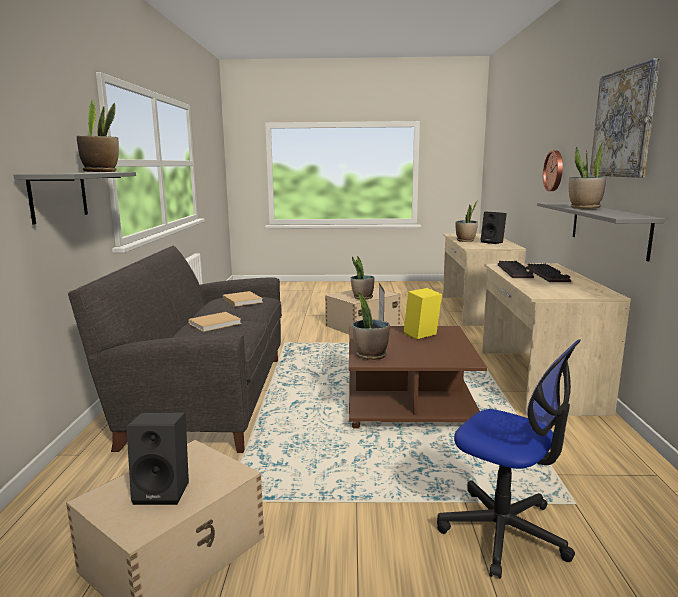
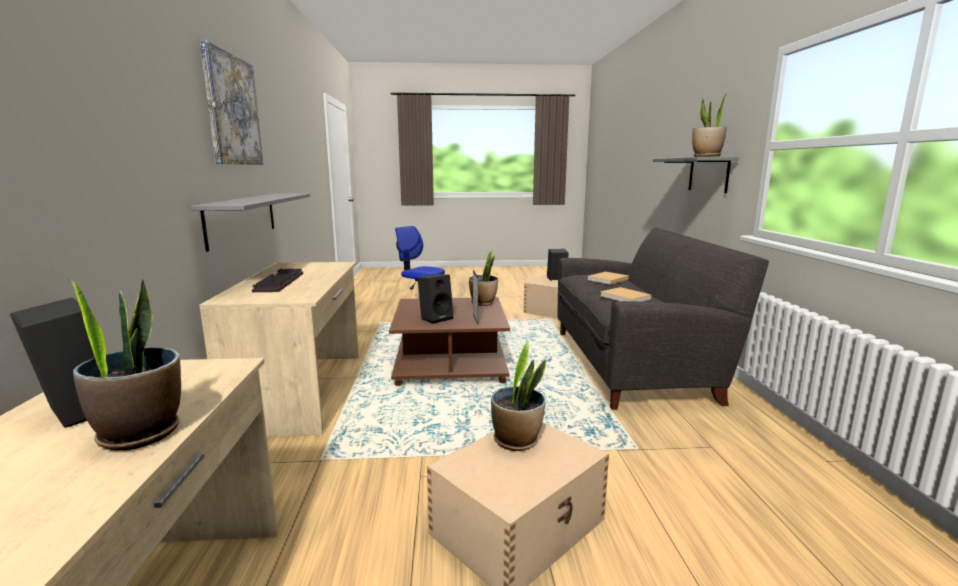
camera: 175 degrees right, 0 degrees up
yellow speaker [404,288,442,339] -> black speaker [417,274,454,324]
keyboard [498,261,534,278] -> none
wall clock [543,150,563,191] -> none
potted plant [569,143,606,209] -> none

